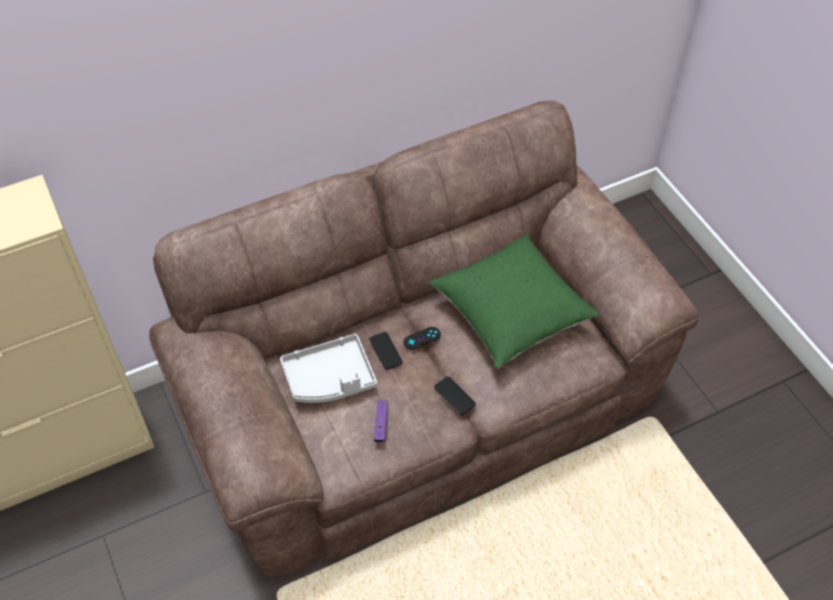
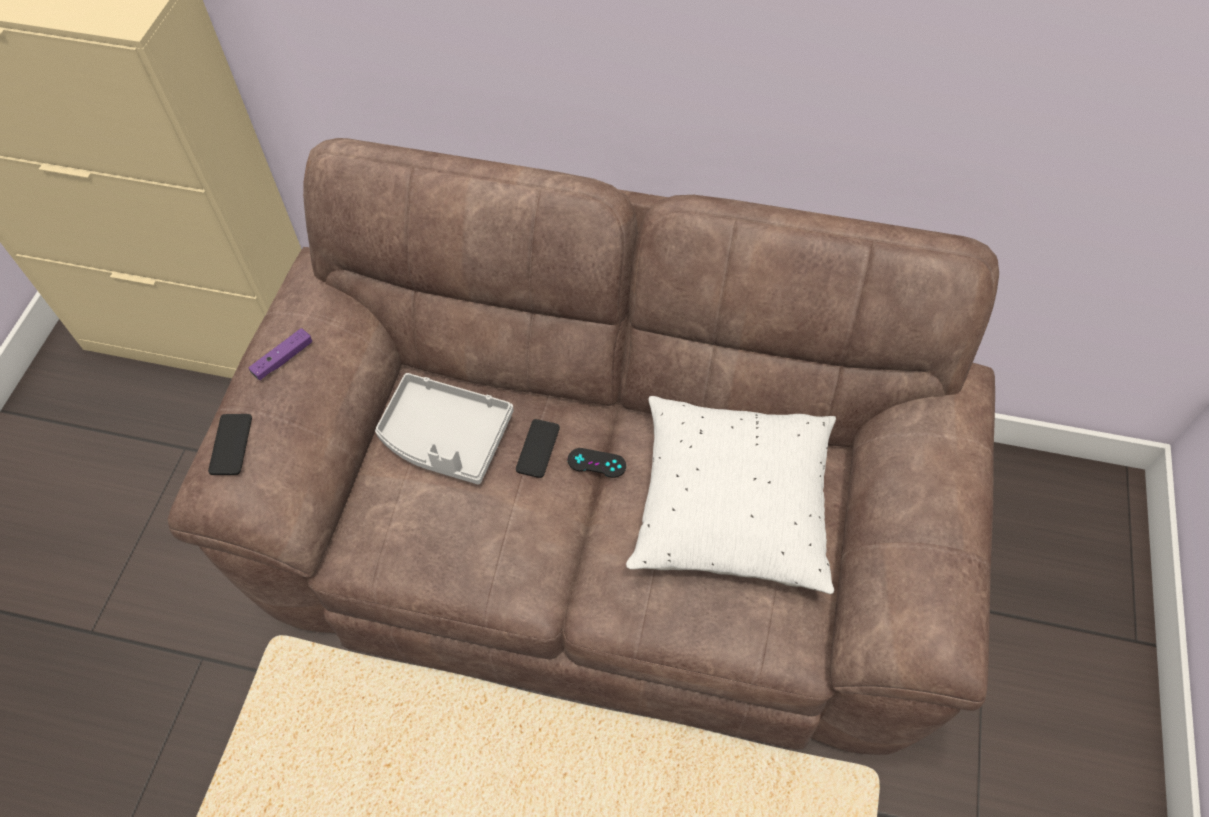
camera: 40 degrees right, 5 degrees up
purple game controller [374,400,388,443] -> purple game controller moved to [248,328,312,380]
green pillow [429,234,599,368] -> white pillow [626,396,836,594]
phone [434,376,476,415] -> phone moved to [208,414,252,475]

